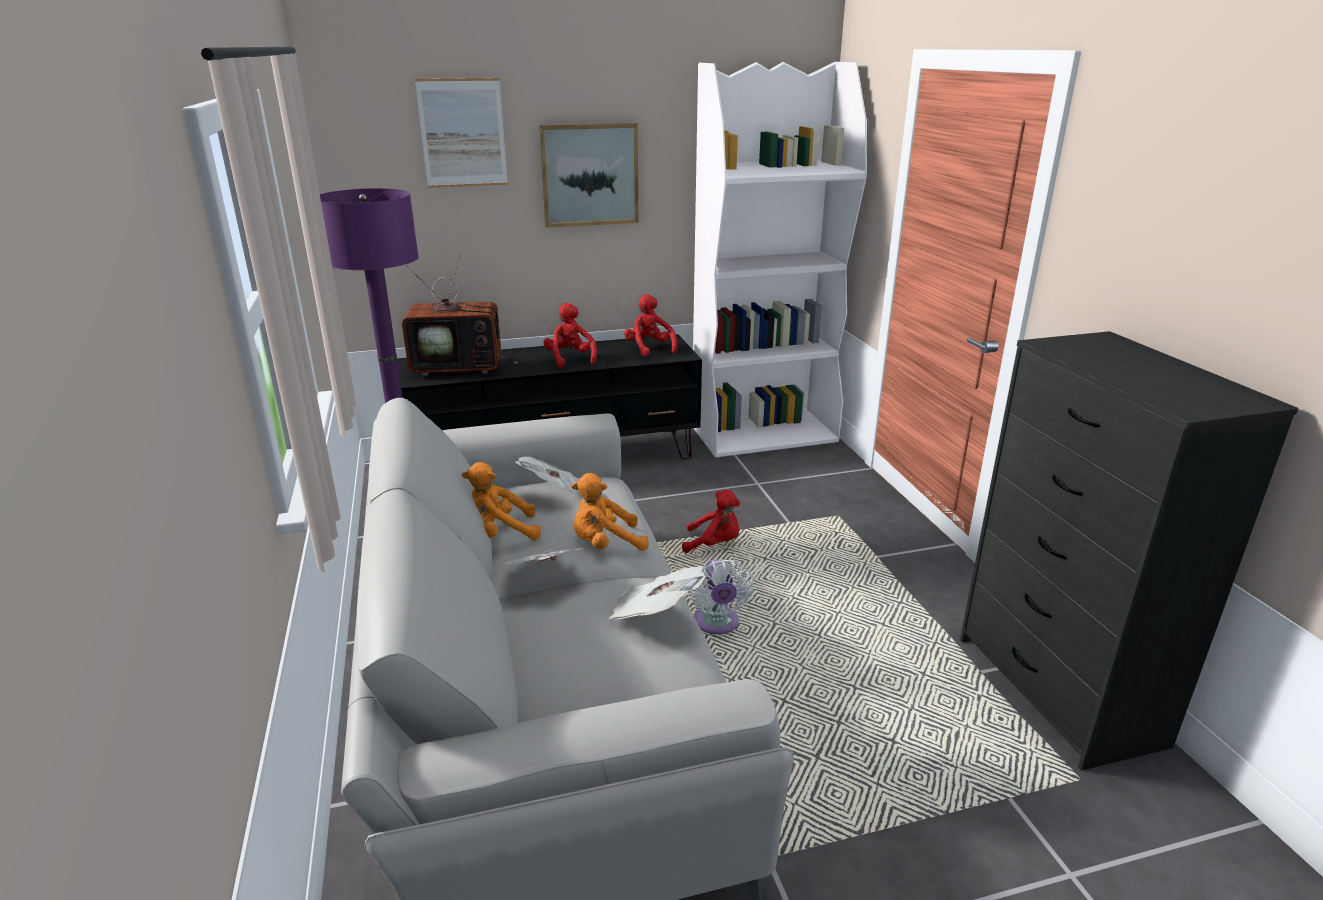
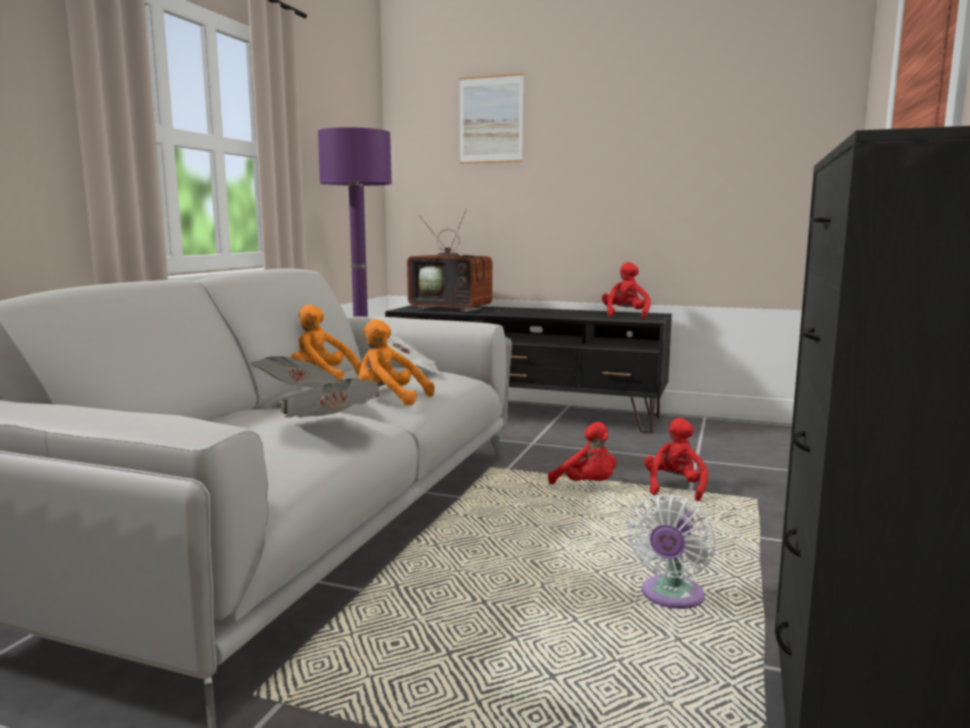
camera: 35 degrees right, 15 degrees down
picture [539,123,639,228] -> none
red plush toy [543,303,597,368] -> red plush toy moved to [645,418,708,501]
white fan [690,559,754,634] -> white fan moved to [627,494,716,609]
white bookcase [693,62,867,458] -> none

